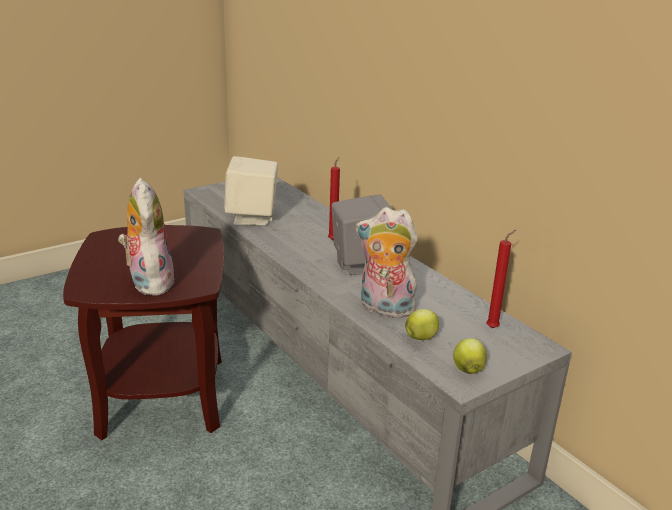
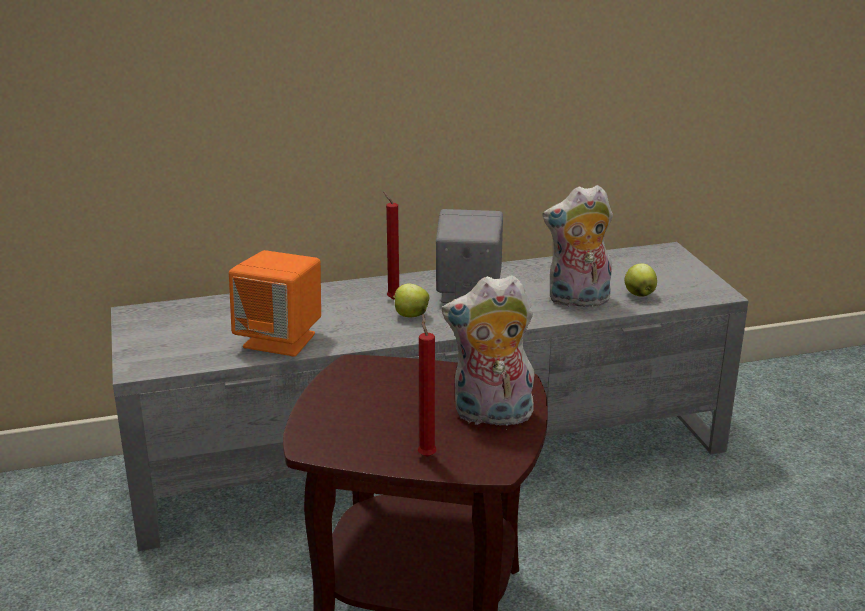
camera: 70 degrees left, 0 degrees up
beige speaker [224,156,278,225] -> orange speaker [229,250,321,357]
plush toy [355,207,418,318] -> plush toy turned 45 degrees clockwise [542,185,613,307]
apple [453,338,487,374] -> apple moved to [393,284,429,317]
red candle [486,230,516,328] -> red candle moved to [418,314,437,457]

